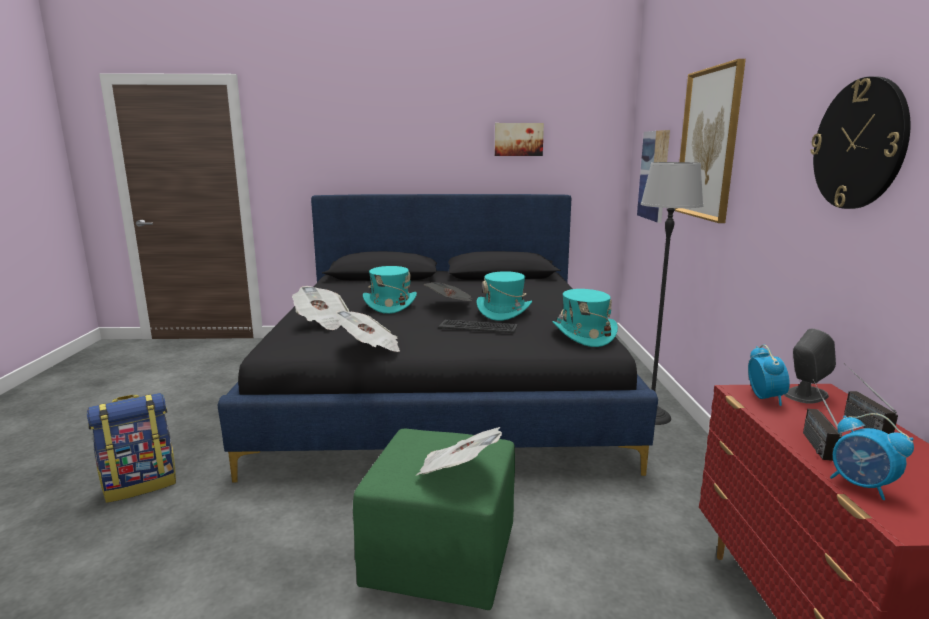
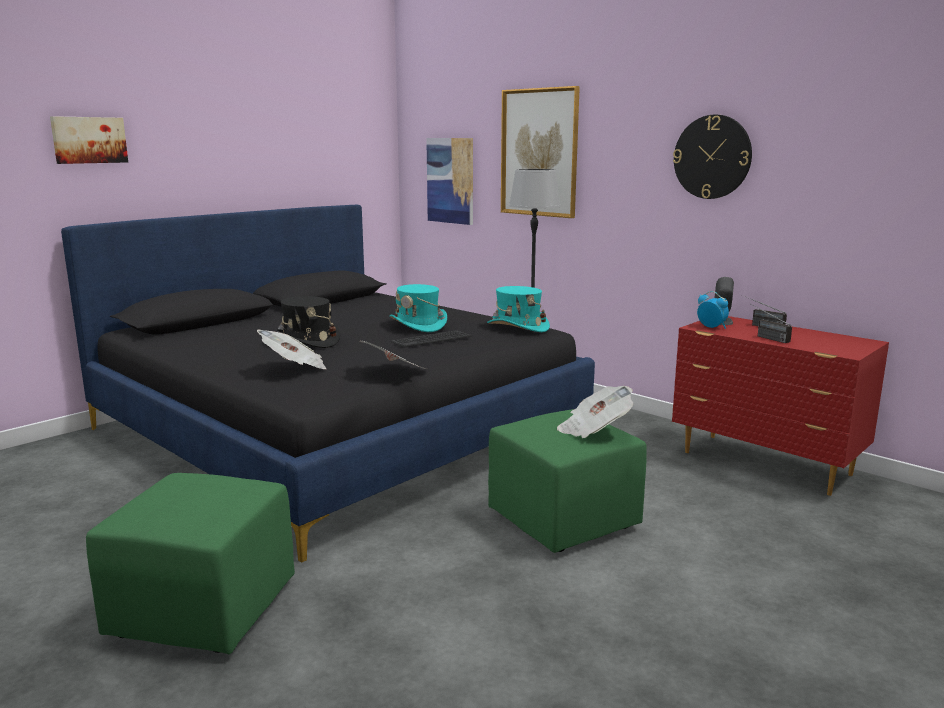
camera: 45 degrees left, 0 degrees up
backpack [87,393,176,503] -> green ottoman [86,473,295,655]
turquoise hat [363,266,417,314] -> black hat [277,296,340,348]
newspaper [424,282,473,301] -> none
picture [495,123,544,156] -> picture moved to [50,116,128,164]
alarm clock [830,413,914,500] -> none

